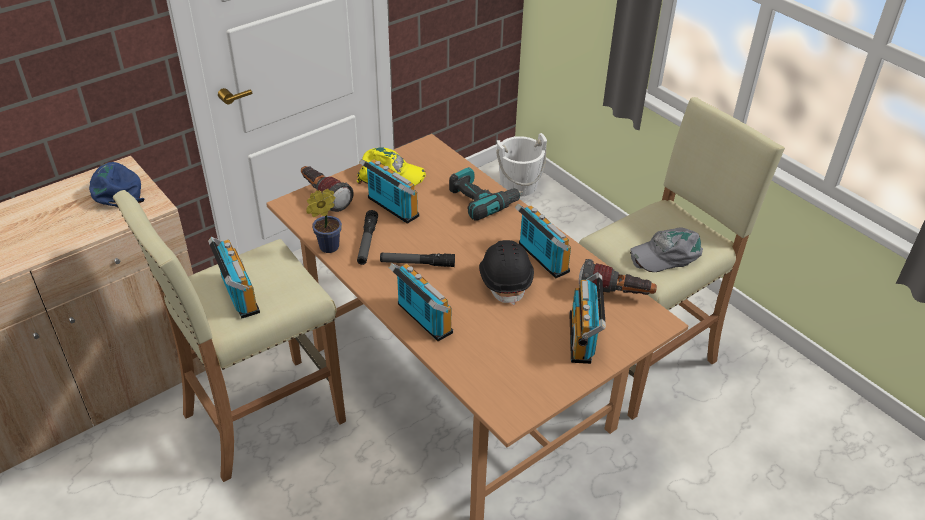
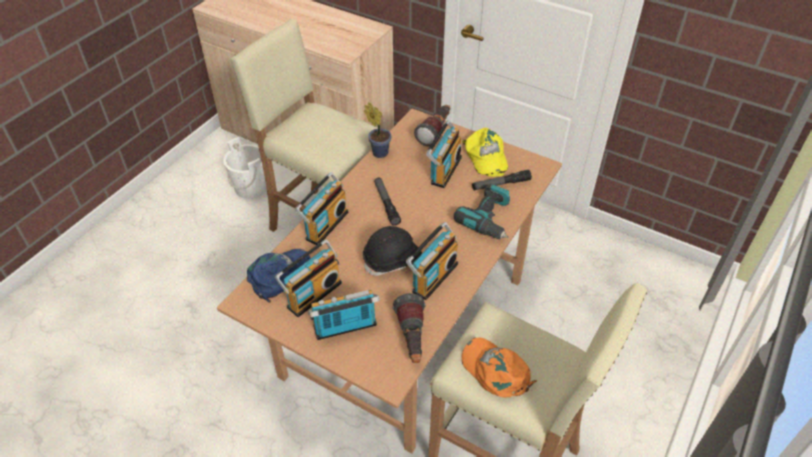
camera: 70 degrees right, 5 degrees up
blue cap [89,162,145,207] -> blue cap moved to [247,249,311,303]
radio [208,237,260,318] -> radio moved to [275,240,342,317]
flashlight [357,210,378,265] -> flashlight moved to [472,170,532,190]
white bucket [496,133,547,196] -> white bucket moved to [223,137,267,199]
grey cap [630,227,703,272] -> orange cap [462,337,537,397]

